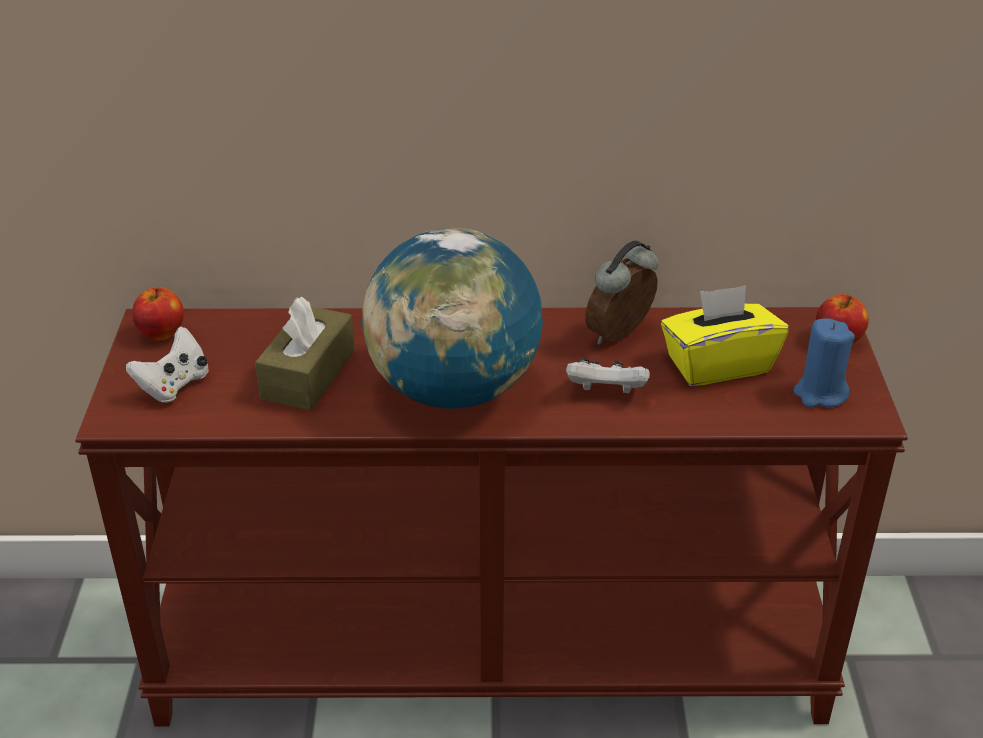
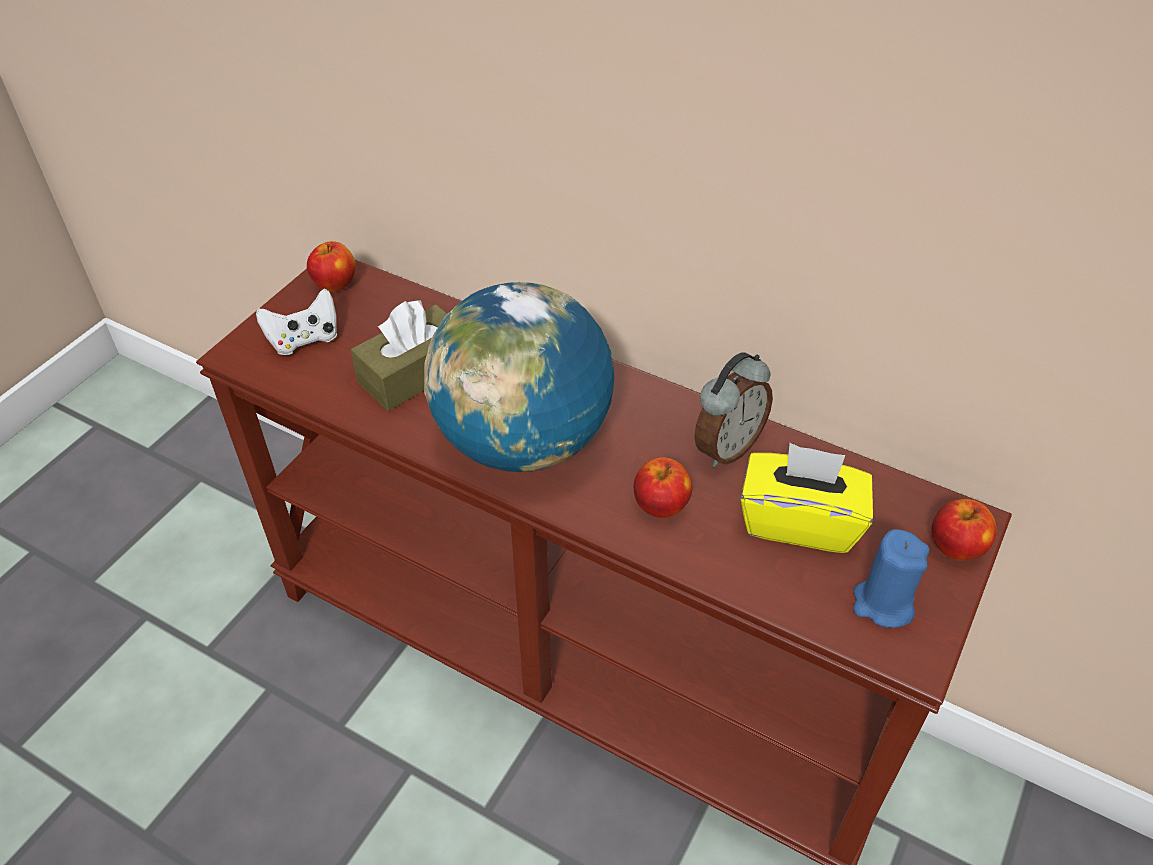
camera: 30 degrees right, 10 degrees up
white game controller [566,358,650,393] -> apple [633,457,692,518]
alarm clock [585,240,658,345] -> alarm clock turned 150 degrees clockwise [694,352,773,467]

